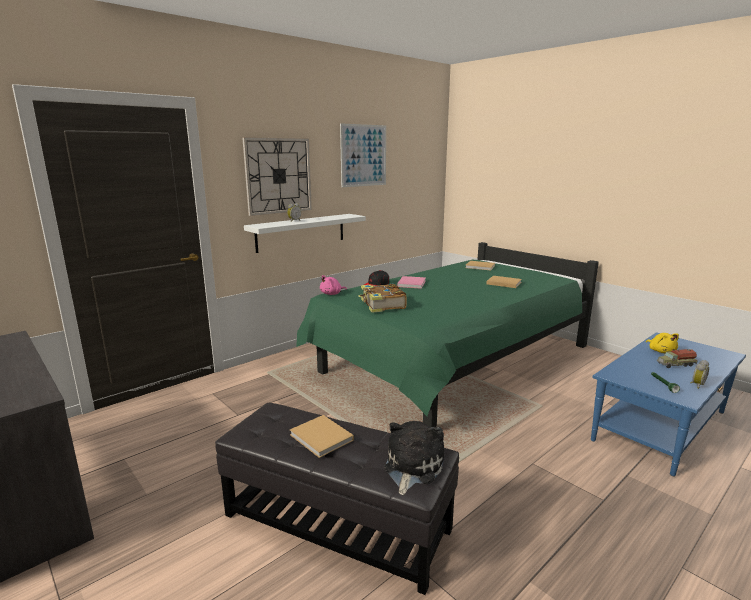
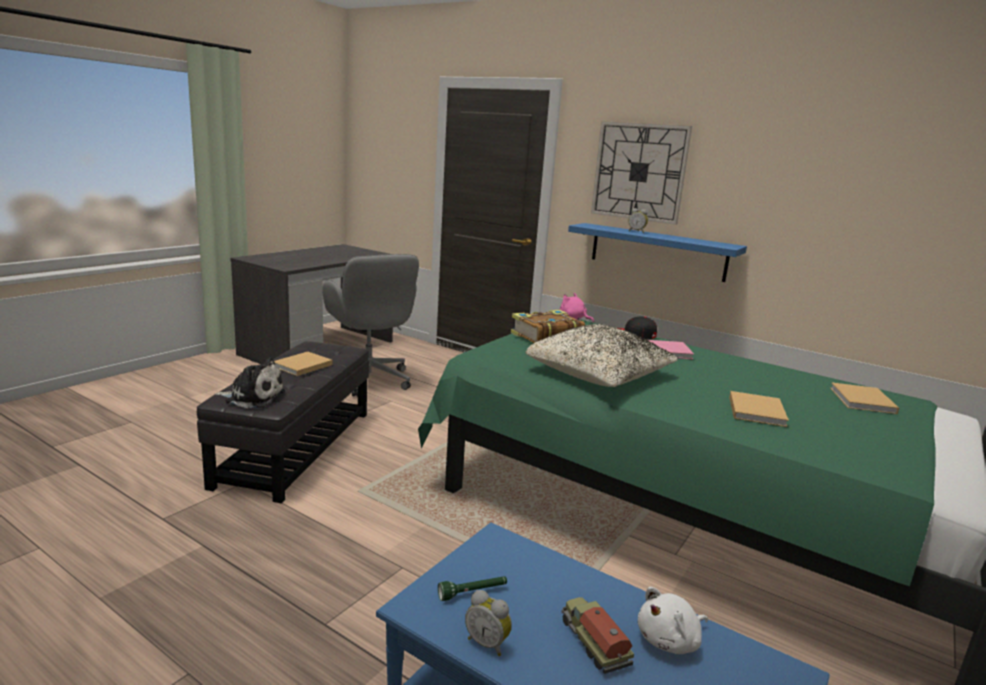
camera: 75 degrees right, 0 degrees up
white shelf [244,214,366,253] -> blue shelf [568,223,747,282]
picture [340,123,386,187] -> none
yellow plush toy [646,333,679,353] -> white plush toy [638,587,708,654]
none -> grey office chair [322,254,419,397]
none -> beige pillow [526,324,678,387]

